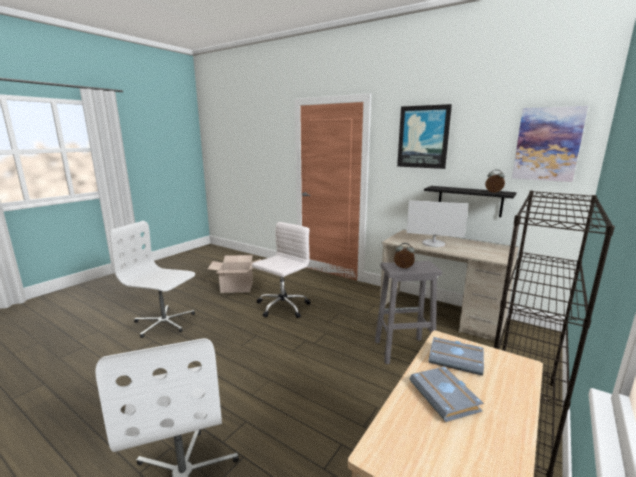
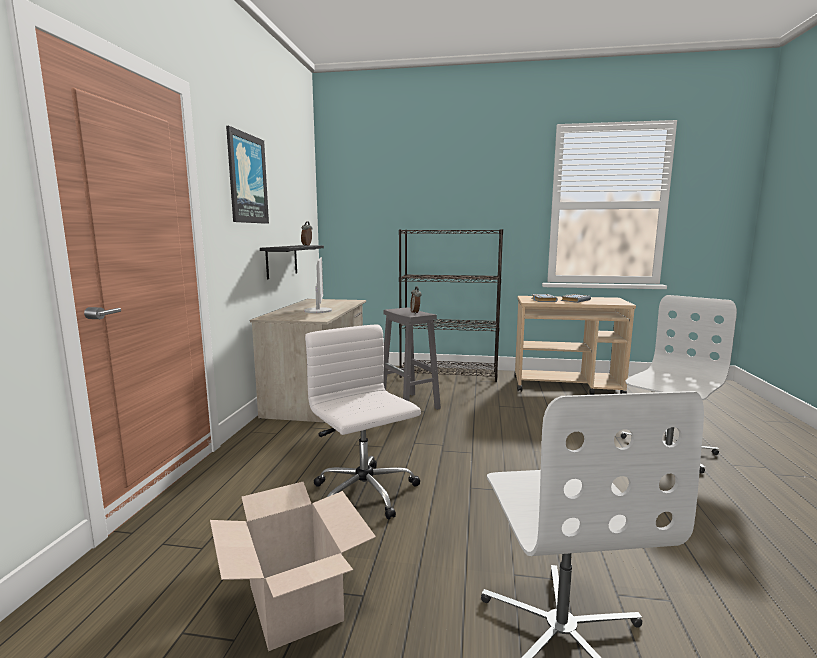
camera: 115 degrees left, 5 degrees down
white office chair [252,222,310,318] -> white office chair turned 45 degrees clockwise [305,325,421,520]
picture [512,106,588,182] -> none

